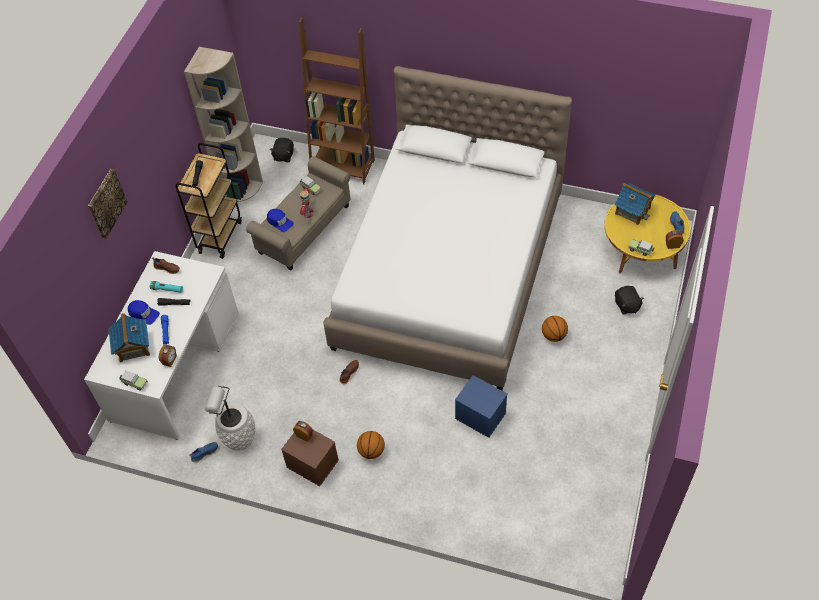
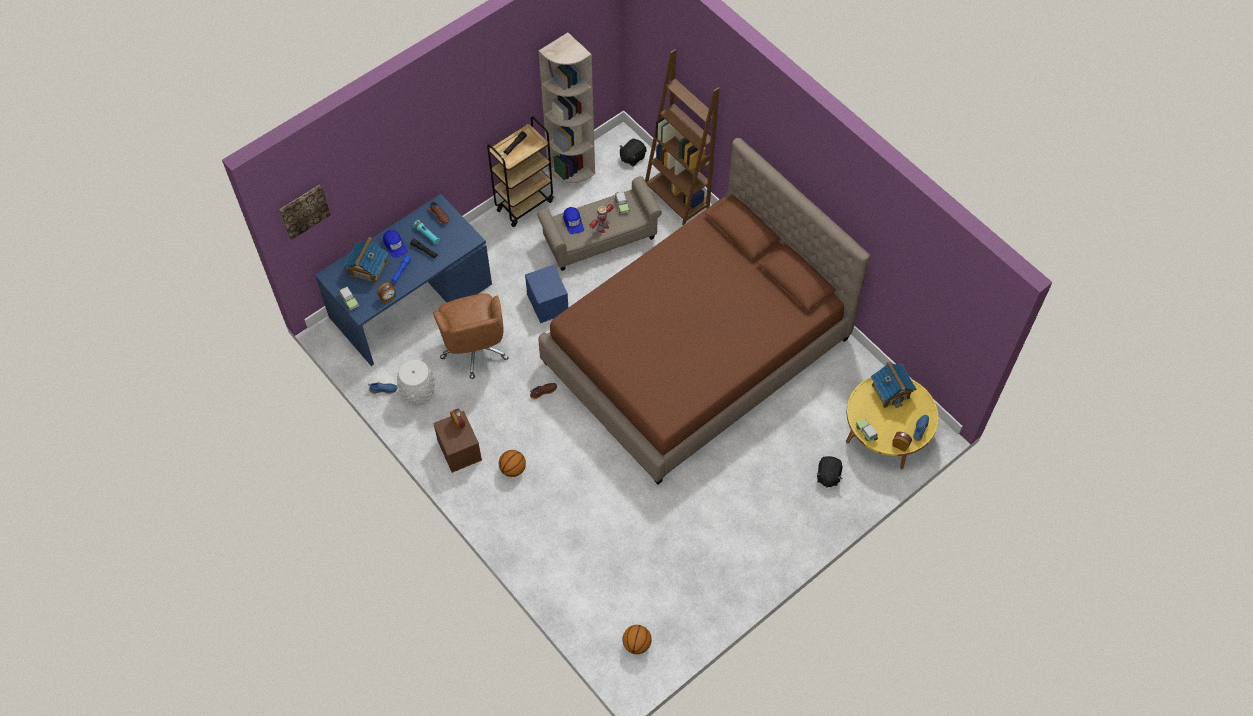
camera: 30 degrees right, 5 degrees up
white desk [84,251,239,440] -> blue desk [315,194,492,366]
picture [88,169,127,239] -> picture moved to [279,185,330,240]
table lamp [205,386,242,427] -> none
white bed [324,66,572,390] -> brown bed [538,138,870,484]
blue storage box [455,375,508,438] -> blue storage box moved to [525,265,568,323]
basketball [542,316,568,342] -> basketball moved to [623,625,652,654]
none -> brown office chair [433,293,509,379]

